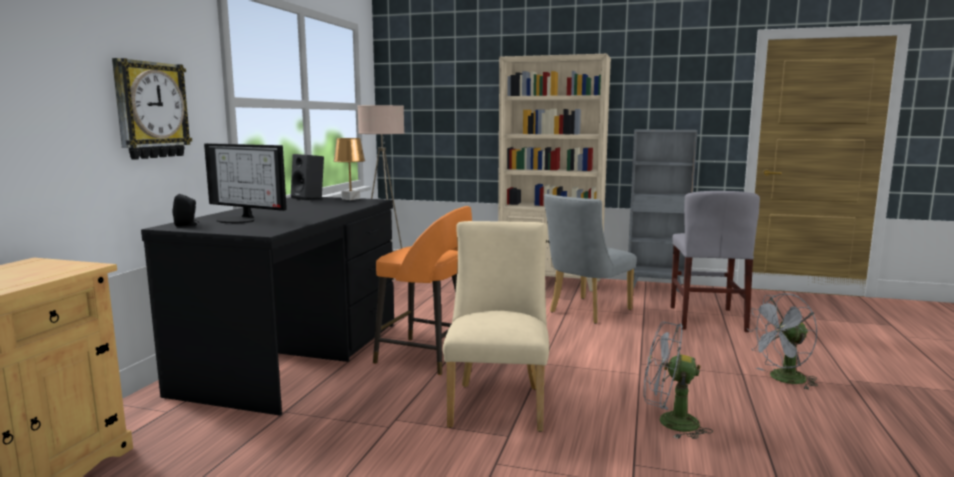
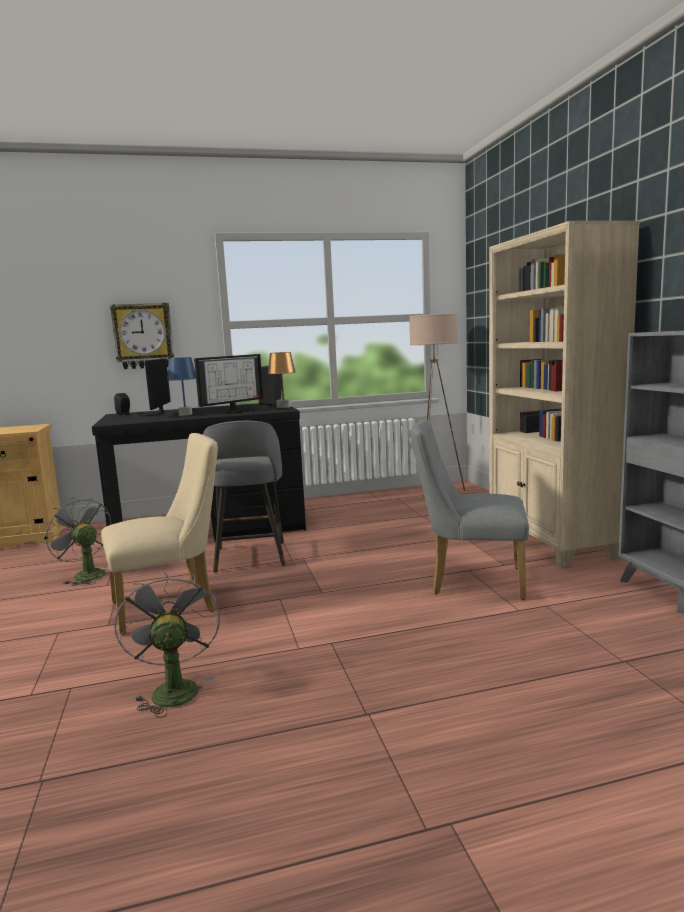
camera: 60 degrees right, 0 degrees up
orange stool [373,206,472,375] -> grey stool [203,421,286,573]
grey chair [671,191,760,332] -> none
grey fan [747,293,818,390] -> grey fan moved to [42,497,111,586]
none -> blue table lamp [167,357,196,416]
none -> monitor [194,354,263,413]

